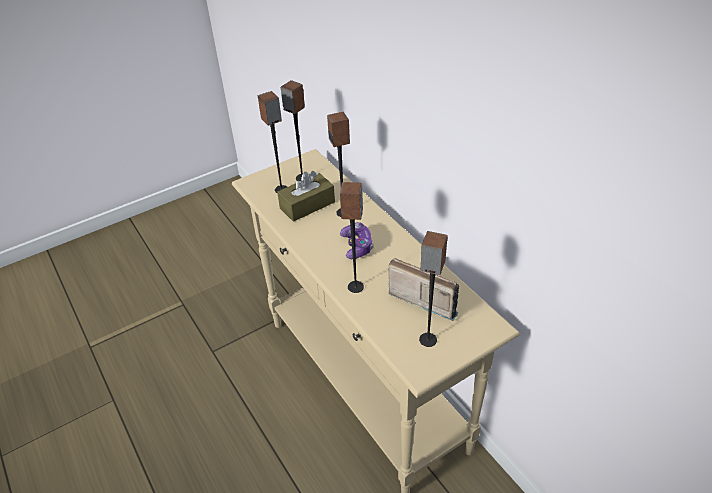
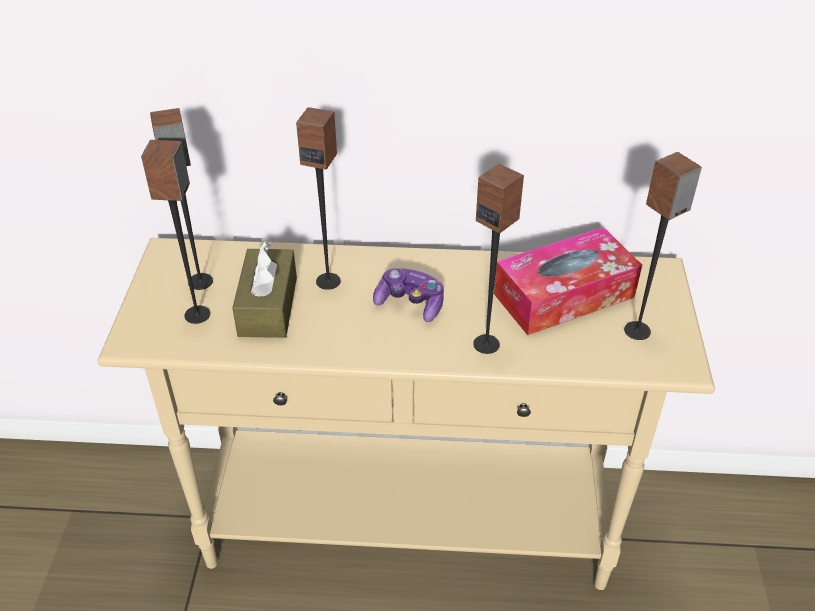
camera: 55 degrees left, 0 degrees up
radio [389,258,459,321] -> tissue box [494,227,642,335]

